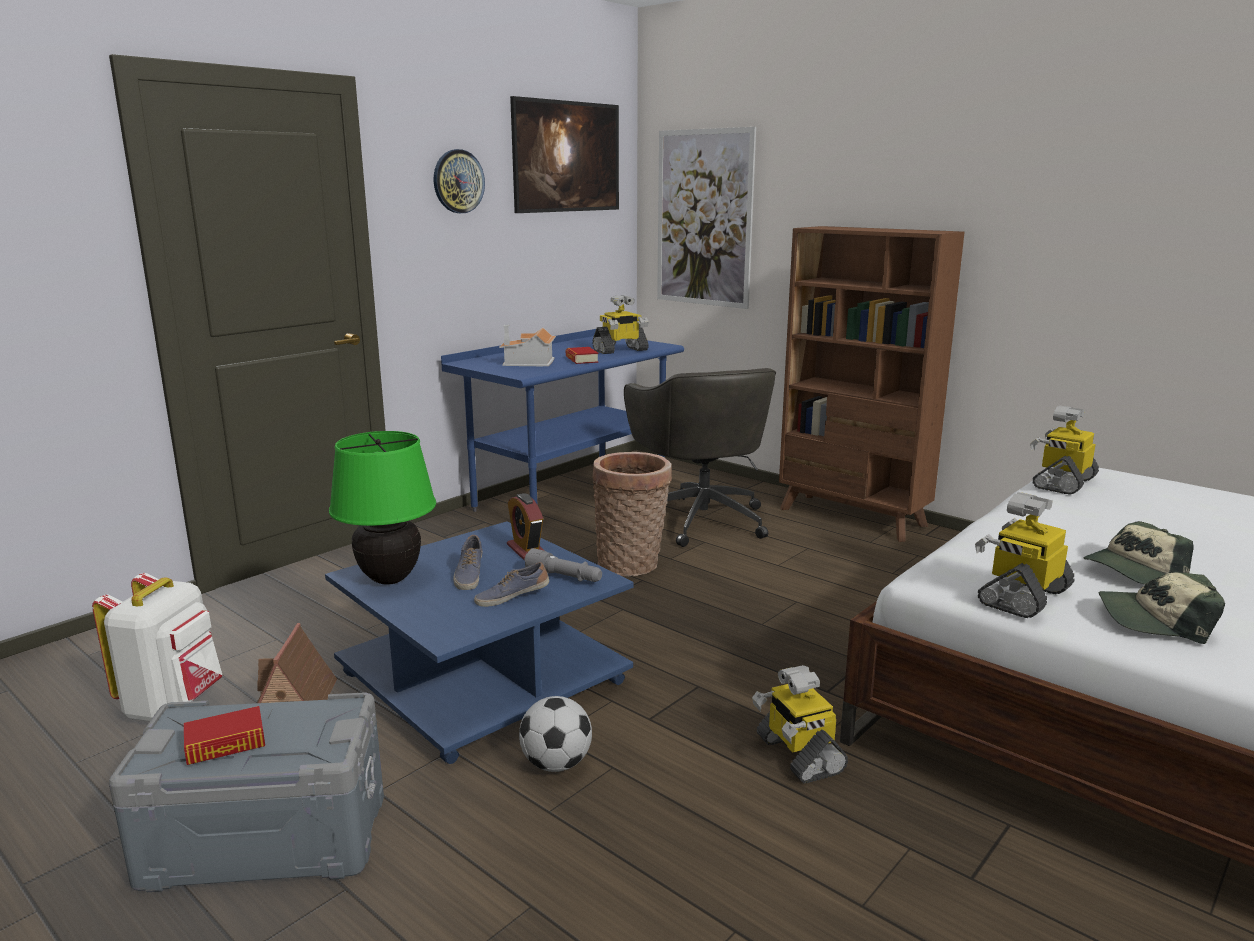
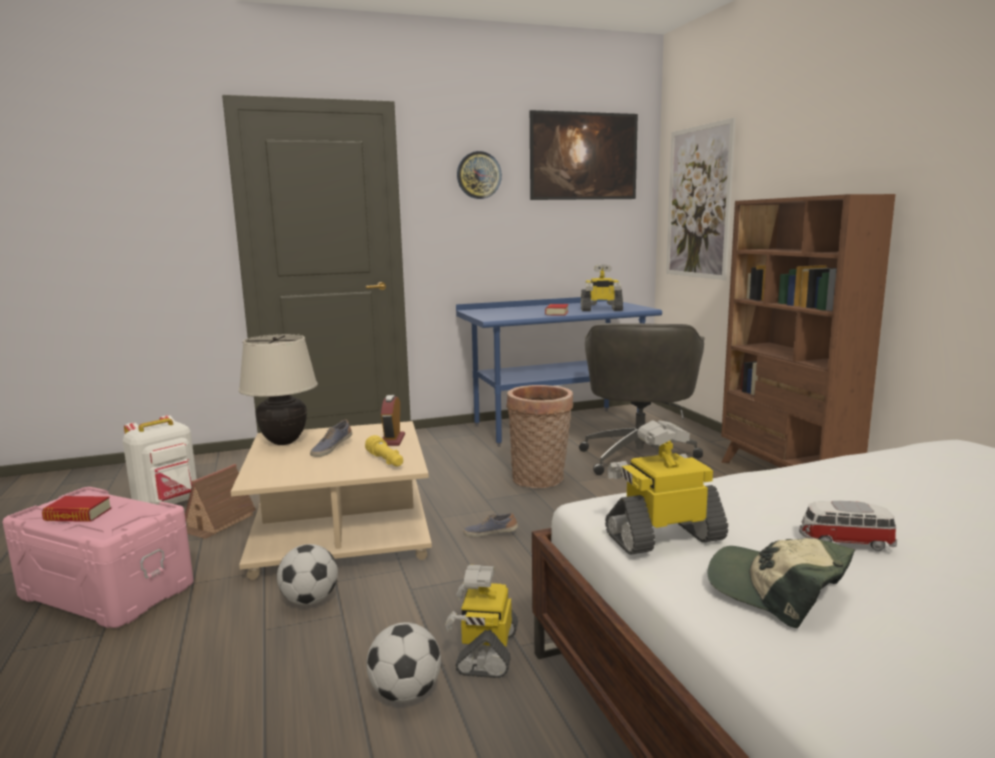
camera: 30 degrees right, 5 degrees down
grey storage box [109,692,384,892] -> pink storage box [3,487,194,628]
blue coffee table [325,521,633,764] -> beige coffee table [231,421,432,580]
green table lamp [329,431,436,585] -> beige table lamp [239,334,318,445]
shoe [474,562,549,607] -> shoe moved to [463,513,518,537]
toy house [499,325,556,366] -> none
grey flashlight [524,548,602,582] -> yellow flashlight [365,435,403,467]
toy robot [1030,406,1099,495] -> none
cap [1084,521,1194,584] -> toy car [799,501,897,551]
none -> football [366,622,441,702]

